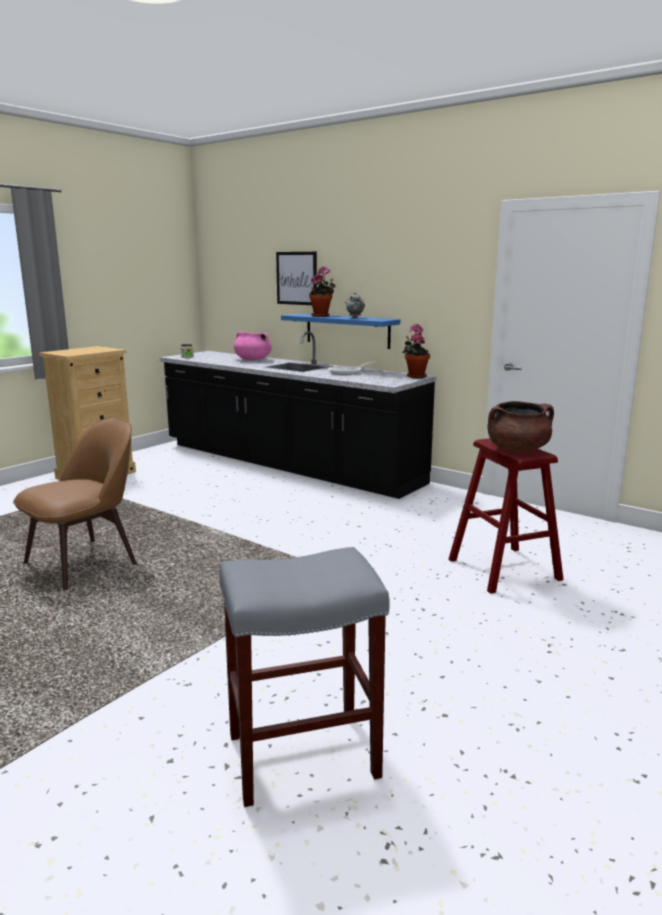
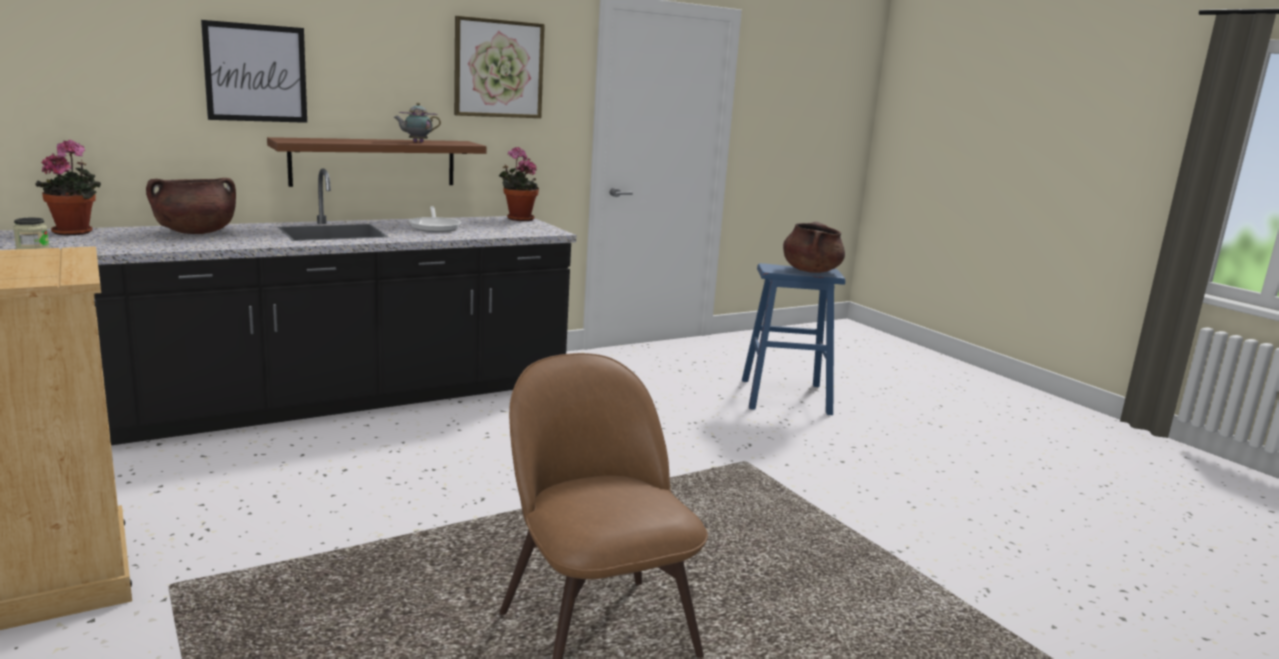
camera: 70 degrees left, 0 degrees up
grey stool [219,547,390,807] -> none
pink cooking pot [234,331,272,360] -> brown cooking pot [146,178,236,234]
blue shelf [281,314,400,349] -> brown shelf [267,137,487,187]
potted plant [309,266,336,317] -> potted plant moved to [35,140,101,235]
red stool [449,438,564,594] -> blue stool [742,263,845,415]
none -> picture [454,16,545,118]

